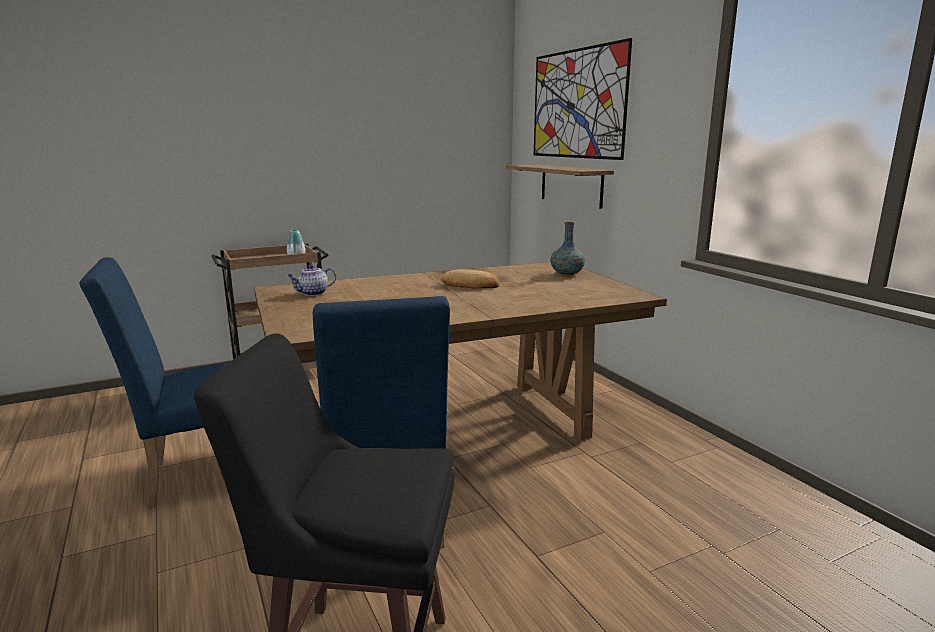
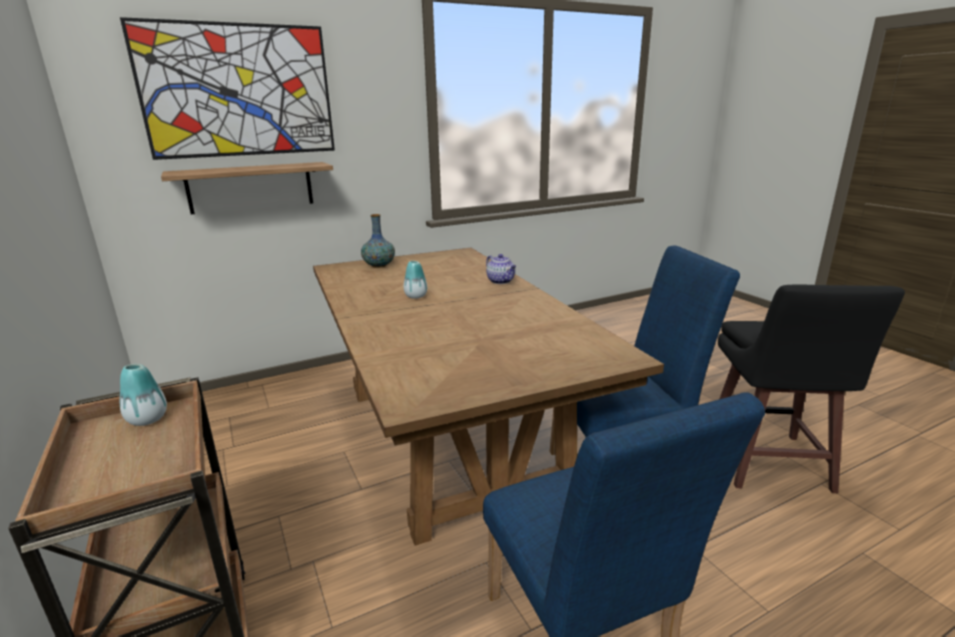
camera: 90 degrees left, 5 degrees up
teapot [287,264,336,296] -> teapot moved to [486,254,516,284]
bread [441,269,499,289] -> vase [404,261,427,299]

